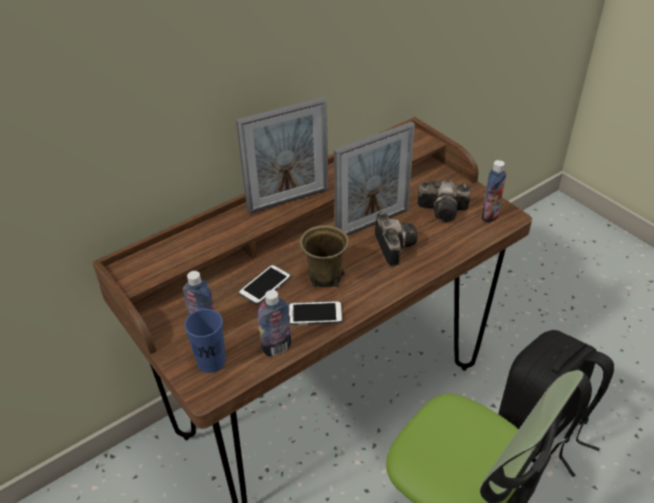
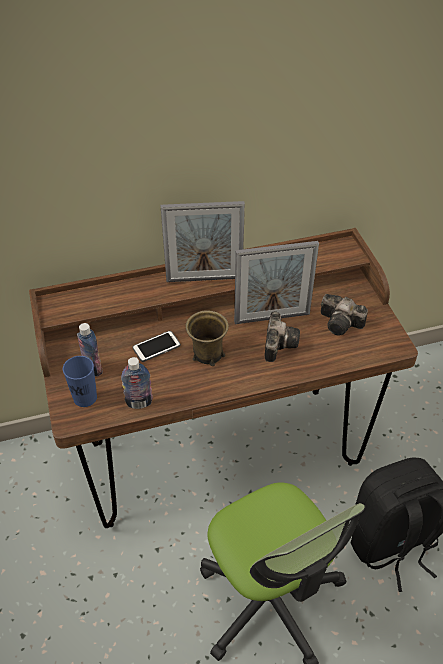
camera: 20 degrees right, 5 degrees up
phone [288,301,343,325] -> none
bottle [482,160,507,223] -> none

